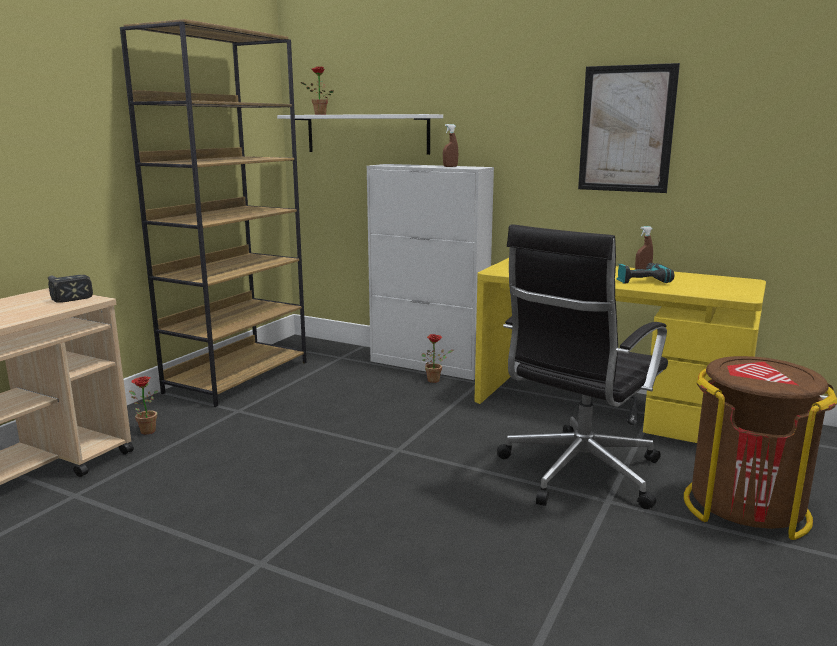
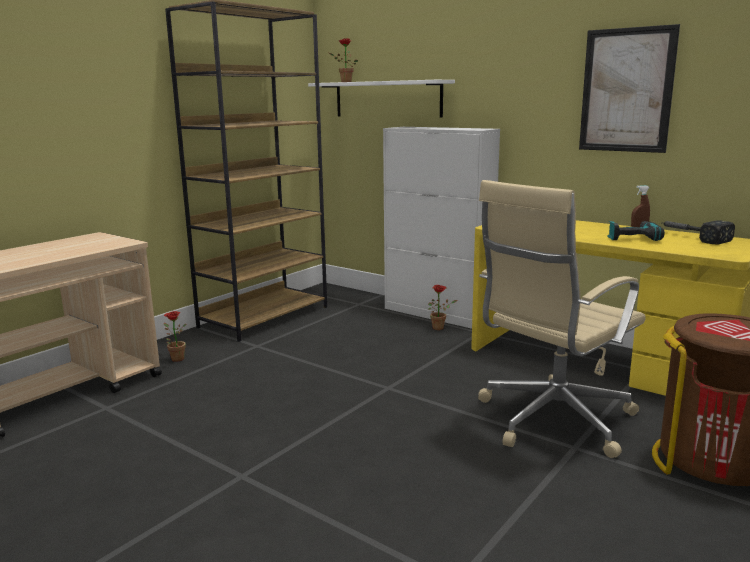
camera: 10 degrees right, 0 degrees up
hammer [48,275,93,303] -> hammer moved to [662,220,735,244]
brown spray bottle [443,124,458,167] -> none
black office chair [497,224,668,509] -> beige office chair [478,180,646,458]

